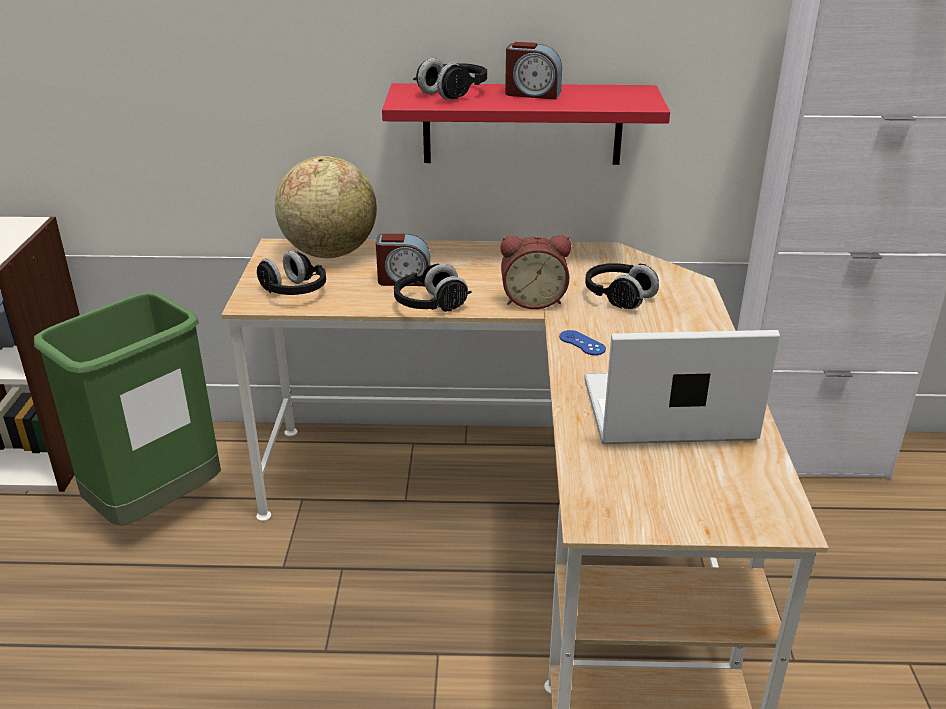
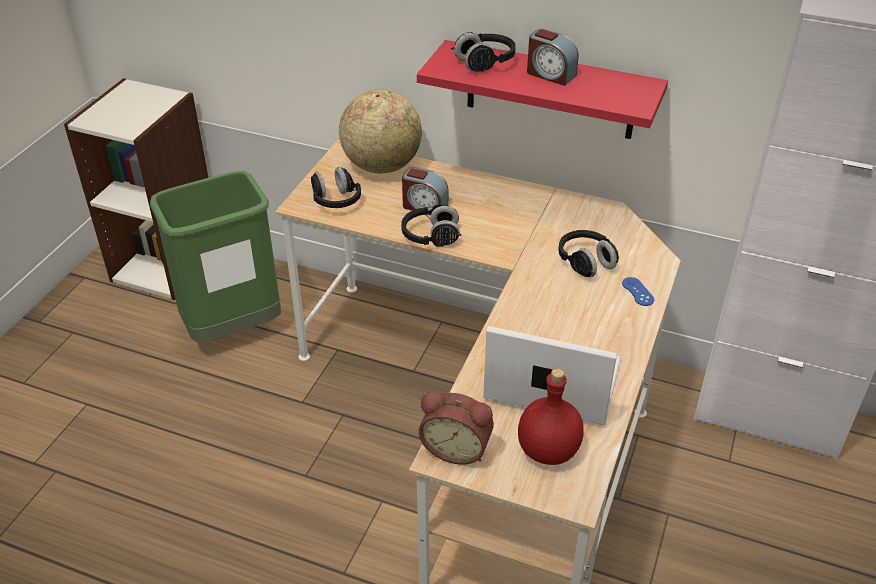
camera: 20 degrees right, 10 degrees up
alarm clock [500,235,571,309] -> alarm clock moved to [419,391,494,465]
blue game controller [559,330,606,355] -> blue game controller moved to [622,277,654,306]
none -> red bottle [518,368,584,465]

